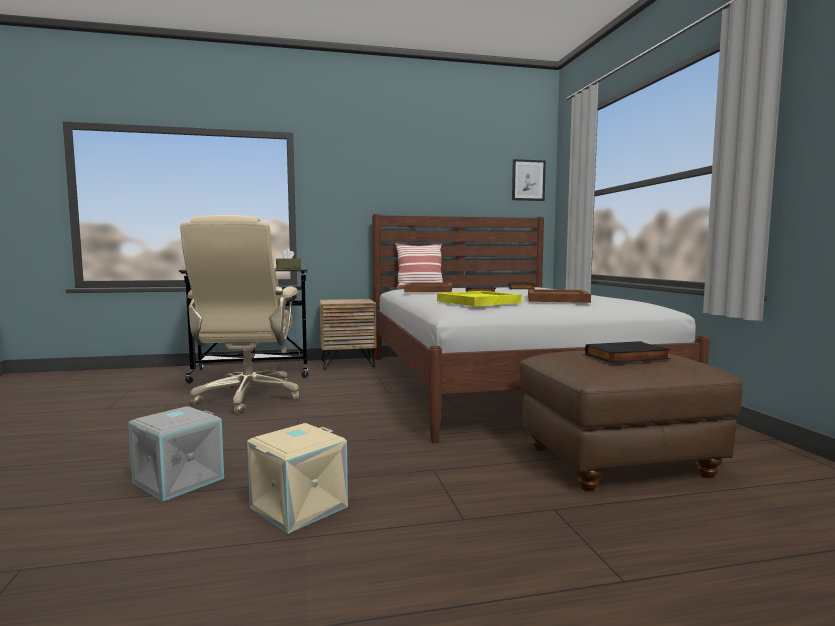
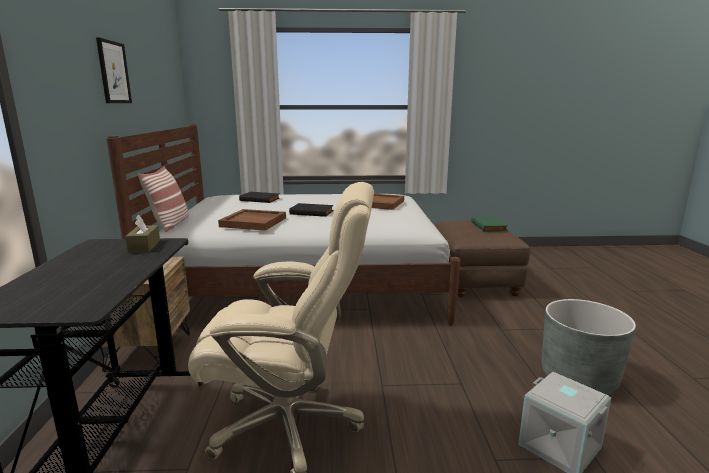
camera: 80 degrees left, 10 degrees up
beige storage box [247,423,348,534] -> grey planter [542,299,636,395]
yellow tray [437,291,522,306] -> none
picture [512,159,546,201] -> picture moved to [96,37,132,103]
black book [585,341,671,363] -> green book [471,217,508,232]

